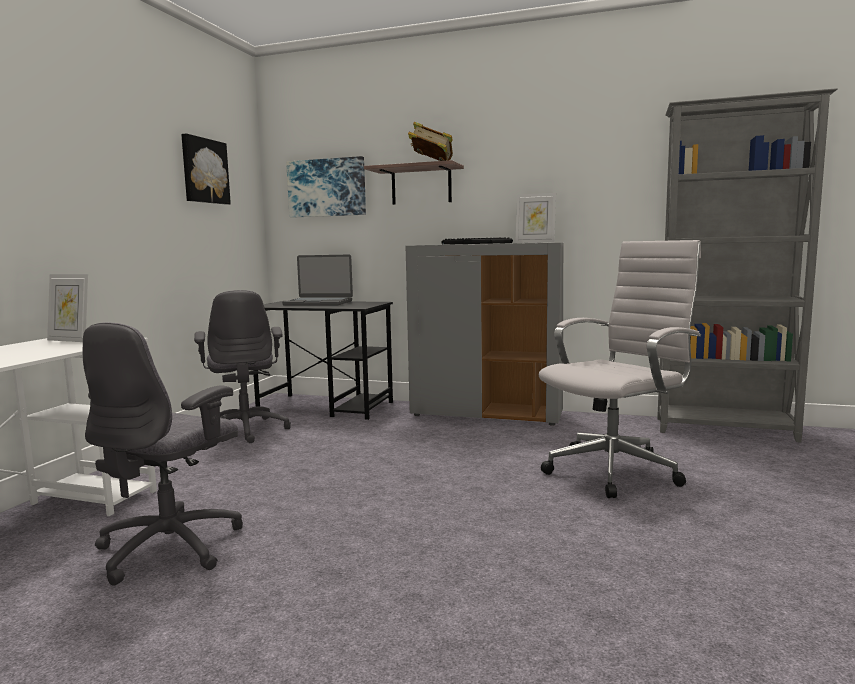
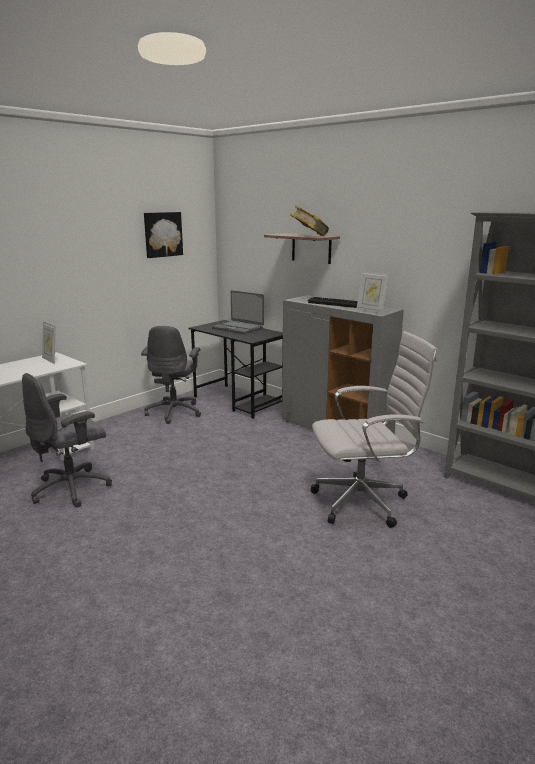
camera: 25 degrees right, 10 degrees up
picture [286,156,366,218] -> none

